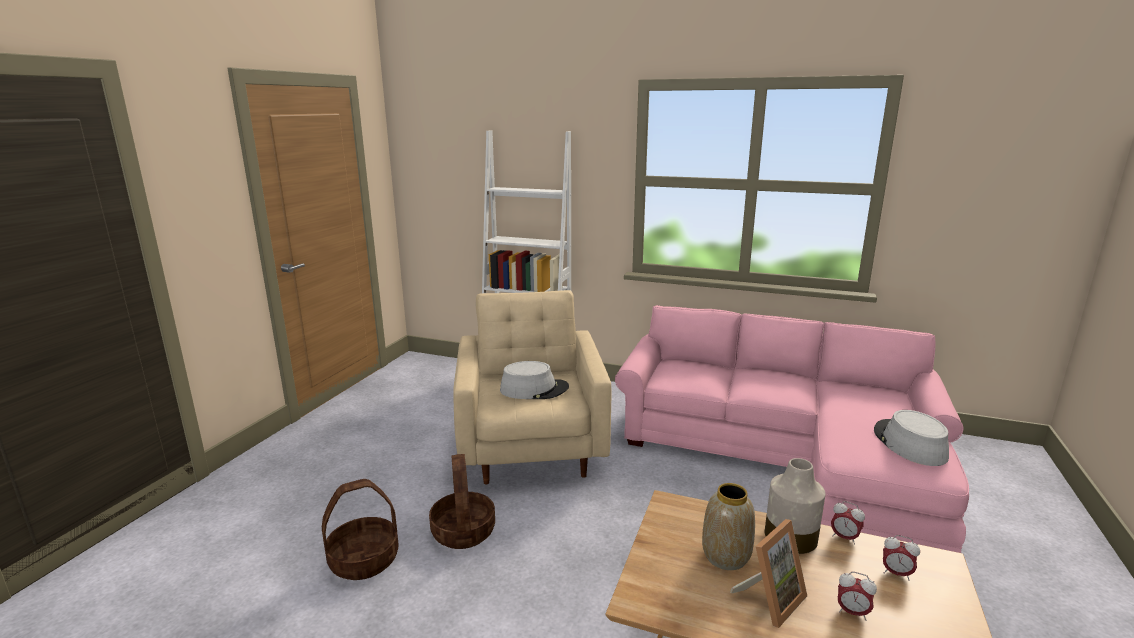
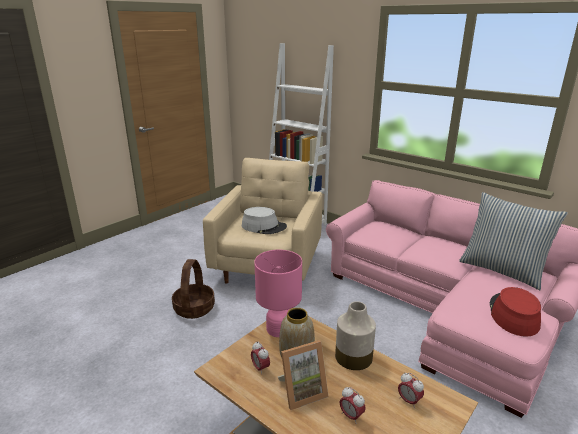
camera: 20 degrees right, 5 degrees up
basket [322,479,399,580] -> none
alarm clock [831,501,865,545] -> alarm clock moved to [251,342,270,375]
grey hat [874,410,949,466] -> red hat [490,287,541,337]
none -> pink table lamp [254,250,302,337]
none -> pillow [459,192,568,290]

